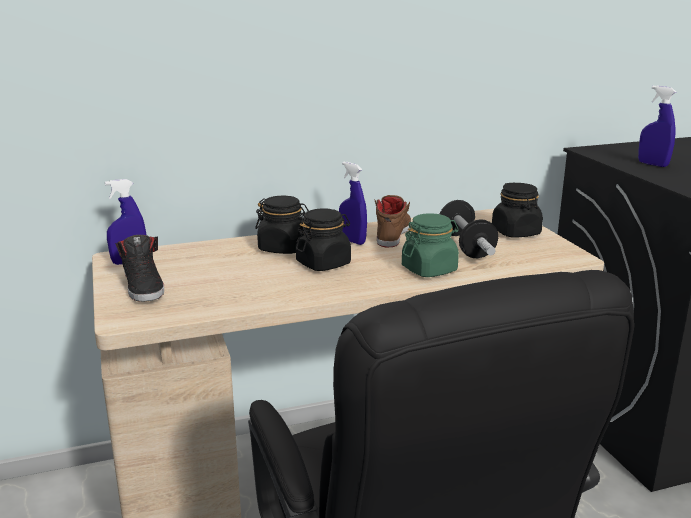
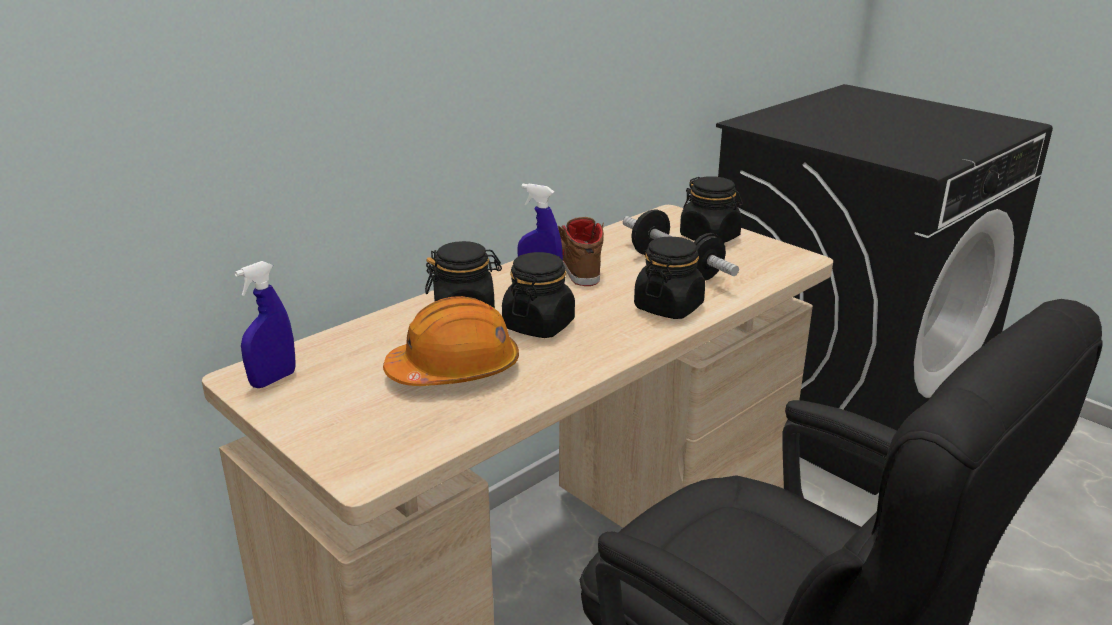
camera: 25 degrees left, 5 degrees up
black shoe [115,235,164,302] -> none
green jar [402,213,459,277] -> black jar [634,236,705,319]
blue spray bottle [638,85,676,167] -> none
none -> orange hard hat [383,296,519,386]

